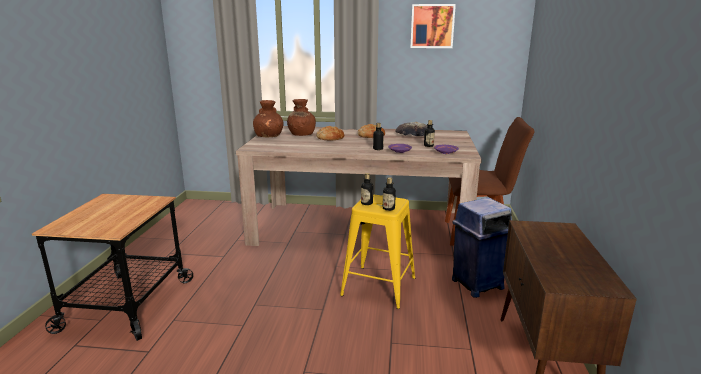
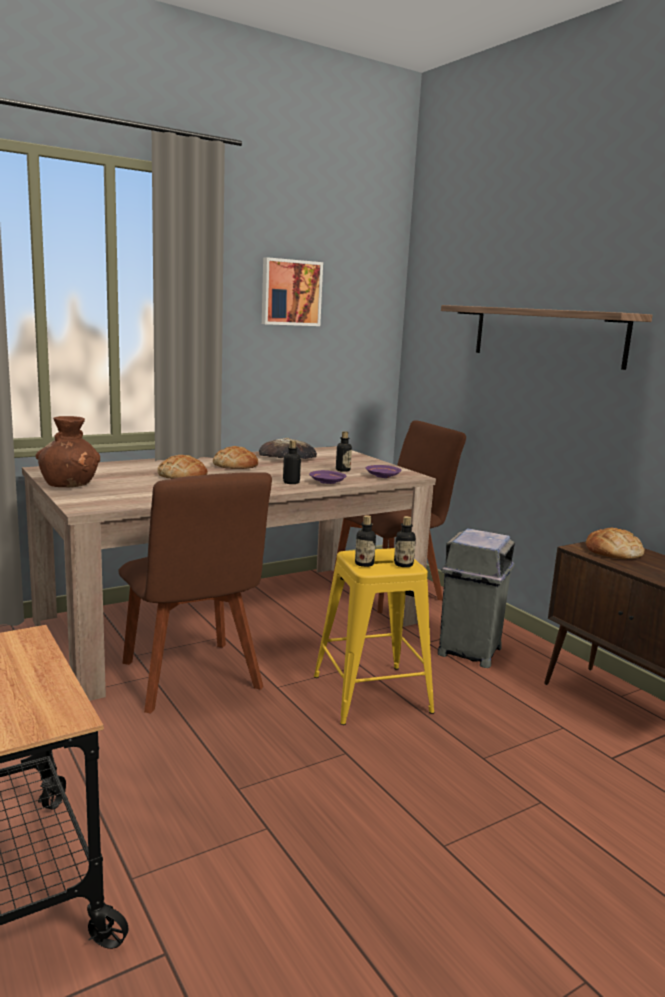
camera: 40 degrees left, 5 degrees down
brown vase [287,99,316,136] -> none
blue trash can [452,197,512,298] -> grey trash can [438,528,515,668]
none -> brown chair [118,472,272,714]
none -> shelf [441,305,653,370]
none -> bread [586,527,644,559]

